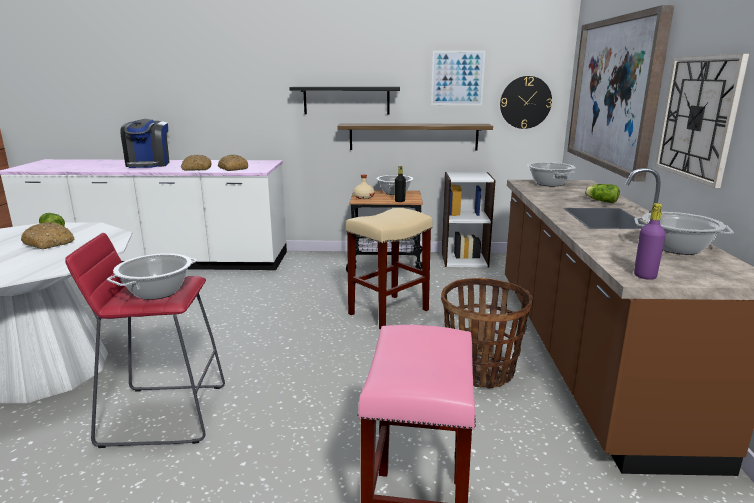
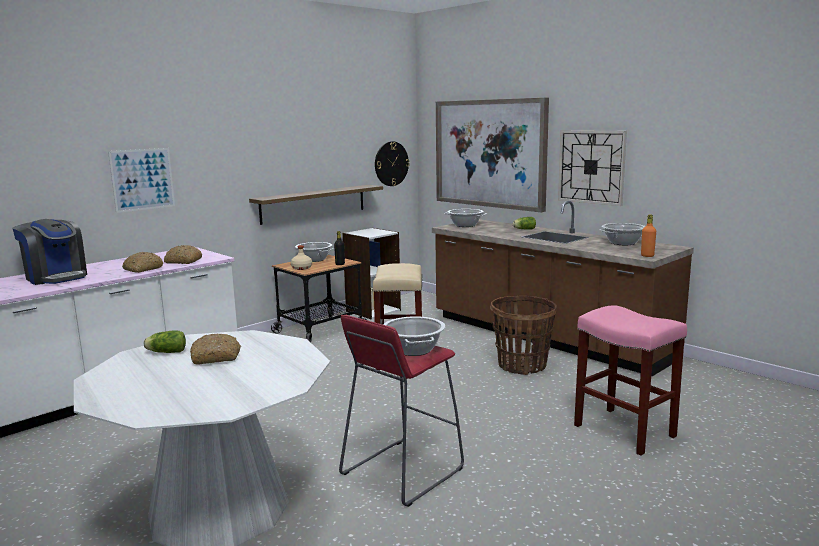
camera: 45 degrees left, 5 degrees down
black shelf [289,87,400,115] -> none
picture [431,51,485,105] -> picture moved to [108,148,175,213]
purple bottle [634,203,666,280] -> orange bottle [641,214,656,257]

